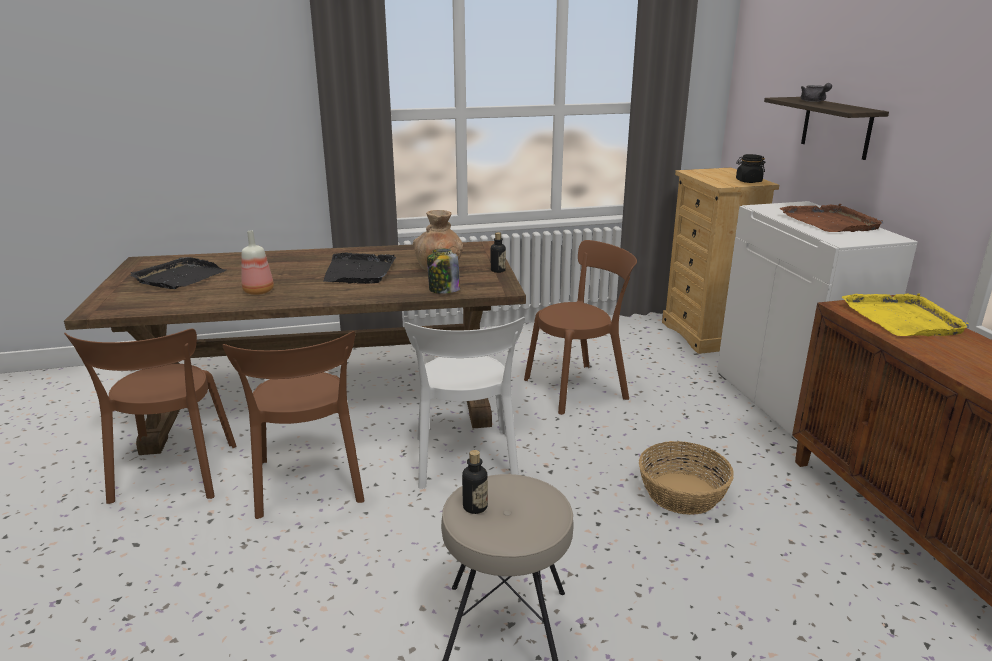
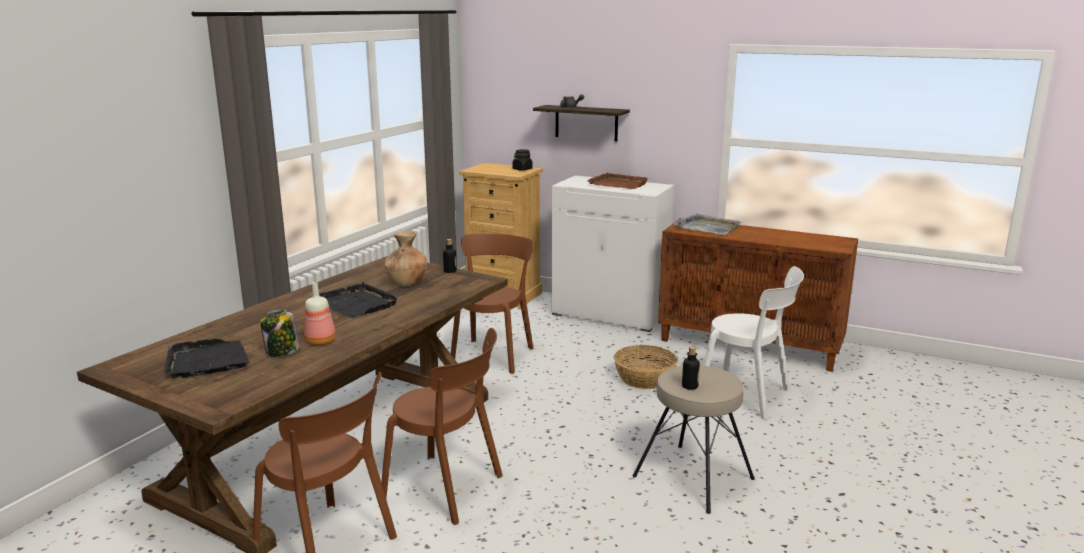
camera: 50 degrees left, 5 degrees down
white chair [404,317,525,489] -> white chair moved to [703,266,804,420]
jar [427,249,460,294] -> jar moved to [260,309,300,357]
yellow tray [842,294,969,336] -> grey tray [674,213,741,235]

